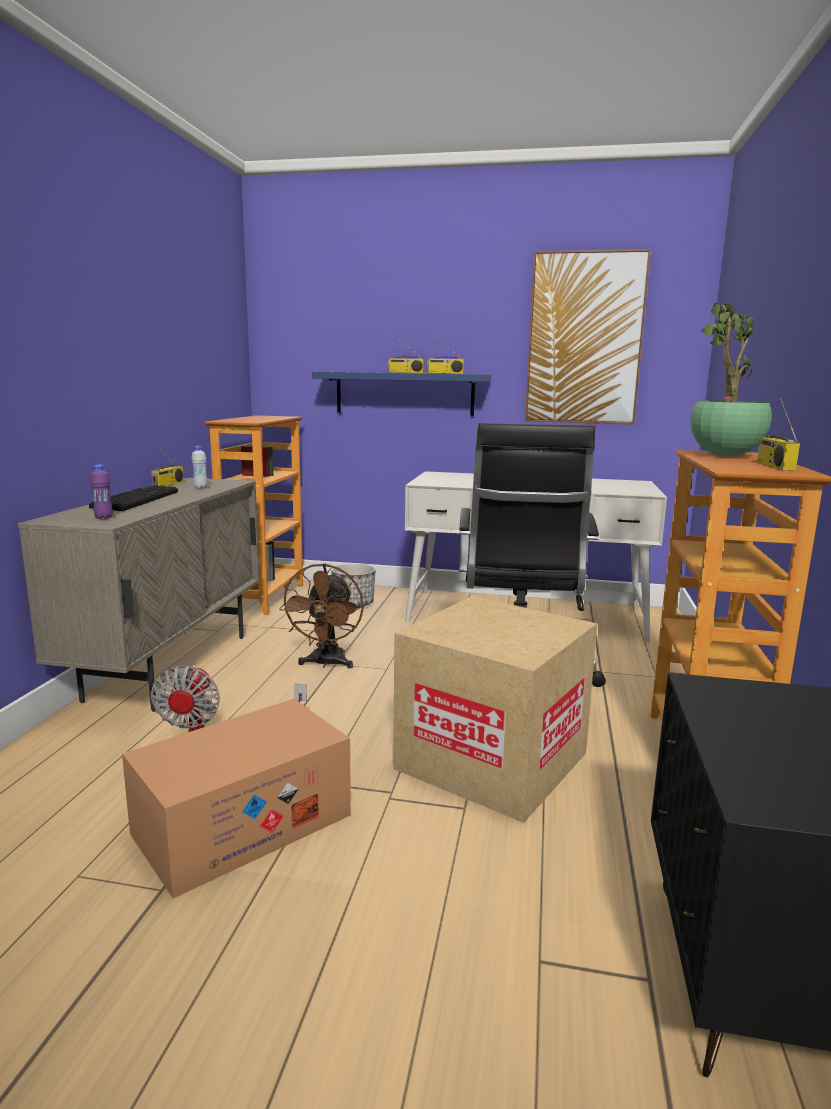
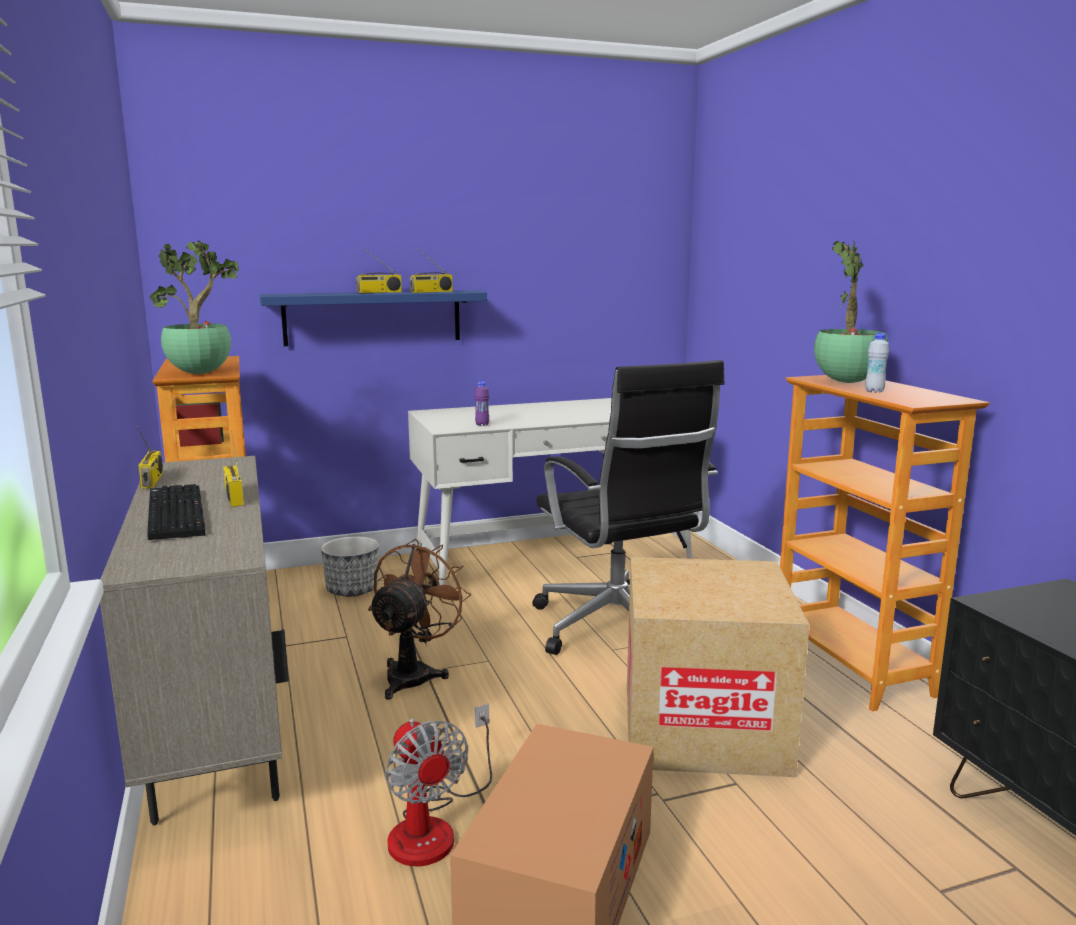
camera: 30 degrees left, 0 degrees up
purple bottle [90,464,113,519] -> purple bottle moved to [474,381,489,426]
white bottle [191,446,207,489] -> white bottle moved to [865,333,889,393]
brown fan [279,563,364,668] -> brown fan turned 135 degrees counterclockwise [368,539,471,700]
picture [525,249,651,424] -> none
radio [757,398,800,471] -> radio moved to [223,431,244,507]
none -> potted plant [150,241,239,374]

